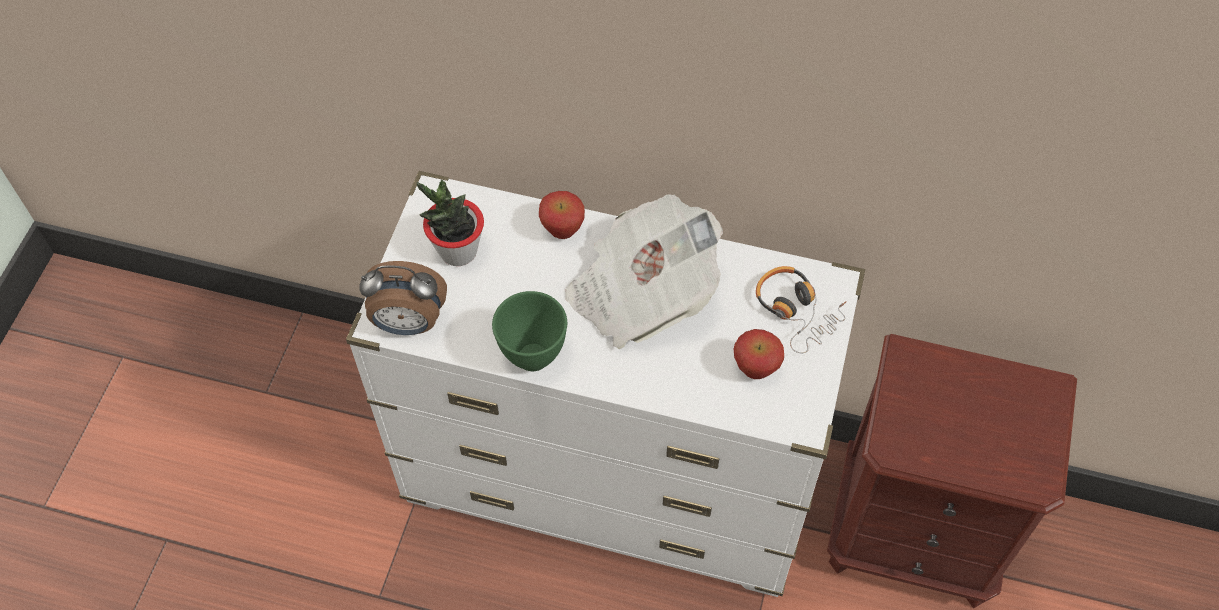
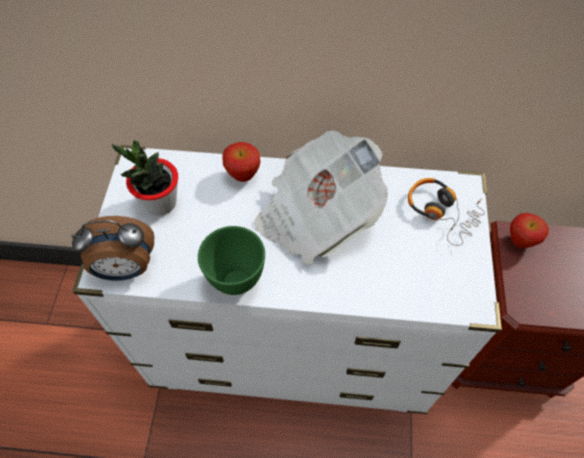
camera: 10 degrees left, 0 degrees up
apple [734,329,784,379] -> apple moved to [510,213,549,248]

